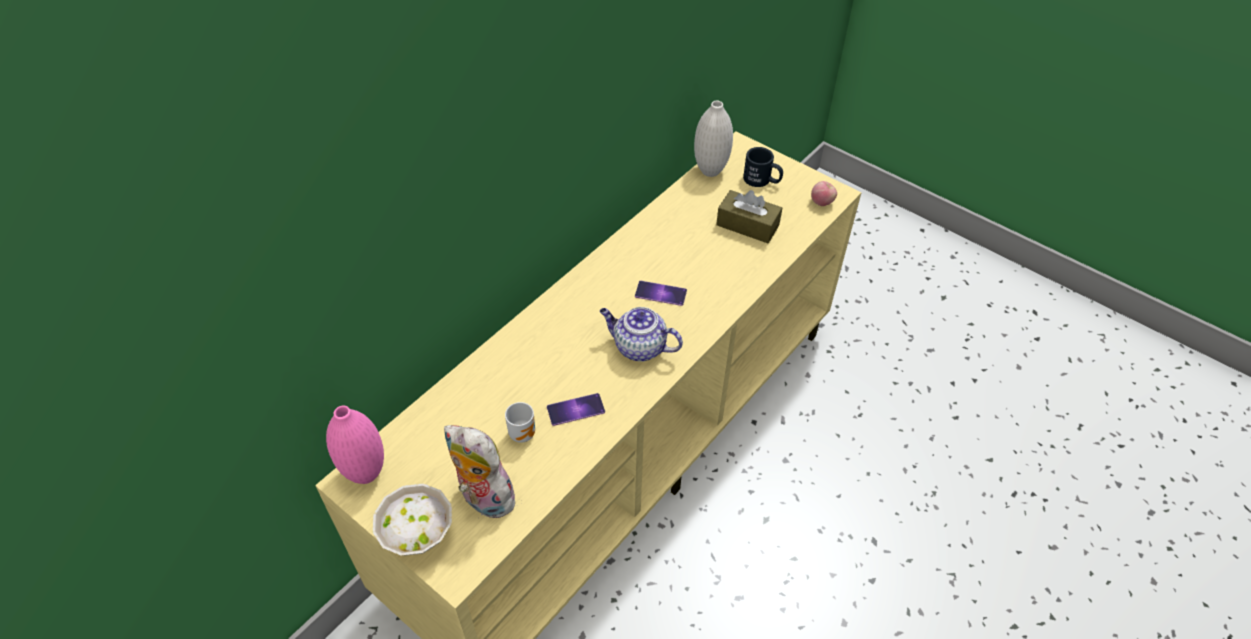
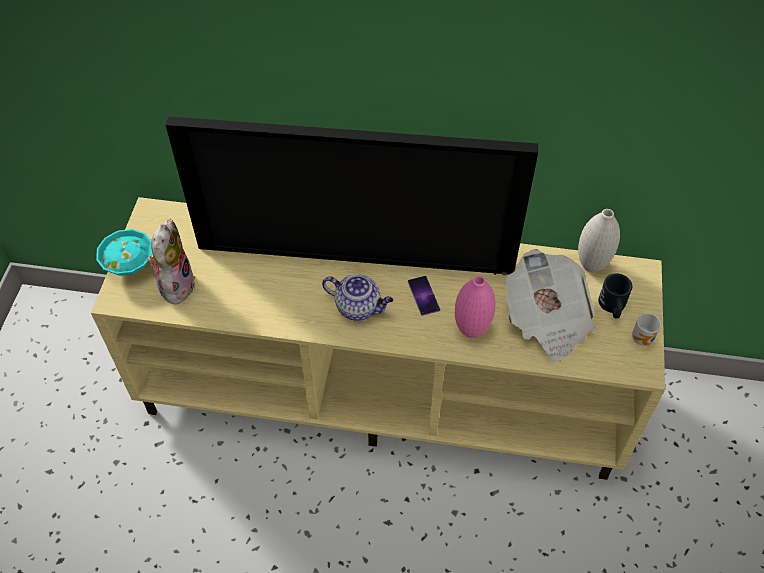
camera: 60 degrees right, 5 degrees up
pink vase [326,406,384,484] -> pink vase moved to [455,276,496,338]
white bowl [373,484,452,556] -> turquoise bowl [96,229,152,276]
mug [505,402,535,443] -> mug moved to [632,313,661,346]
phone [547,393,605,426] -> none
teapot [600,307,683,362] -> teapot turned 120 degrees clockwise [322,275,393,321]
brown tissue box [716,190,782,243] -> newspaper [505,249,596,362]
apple [811,181,837,206] -> none
none -> television [166,116,538,275]

